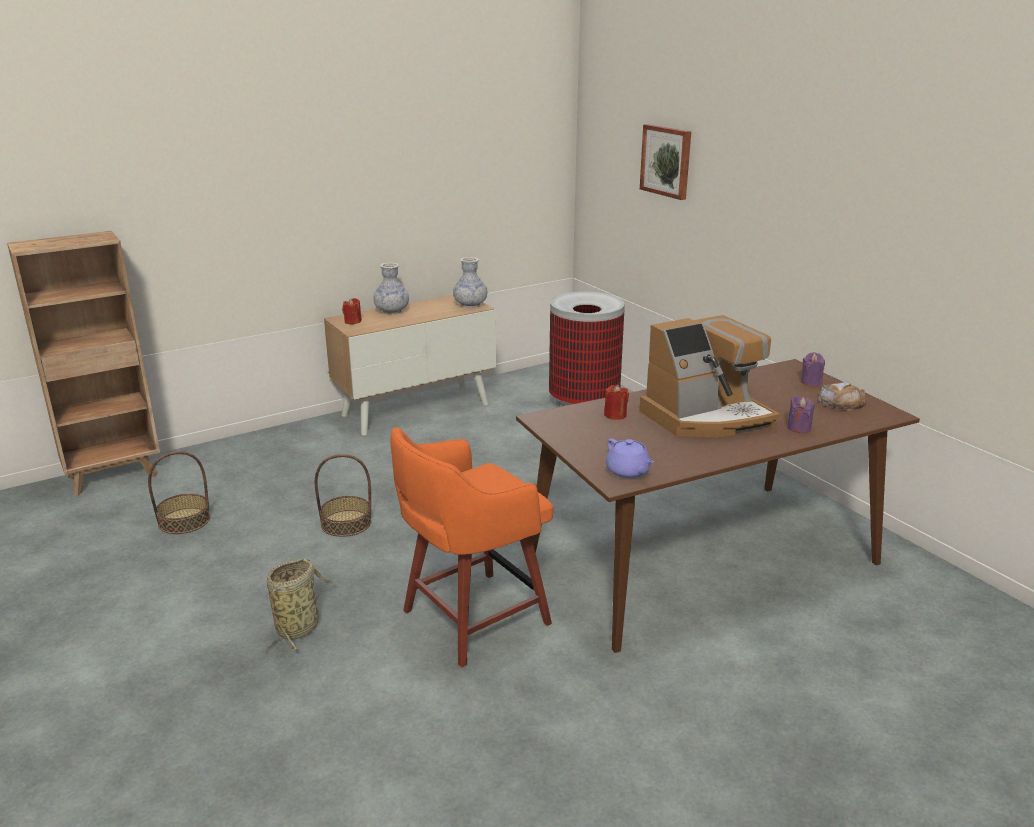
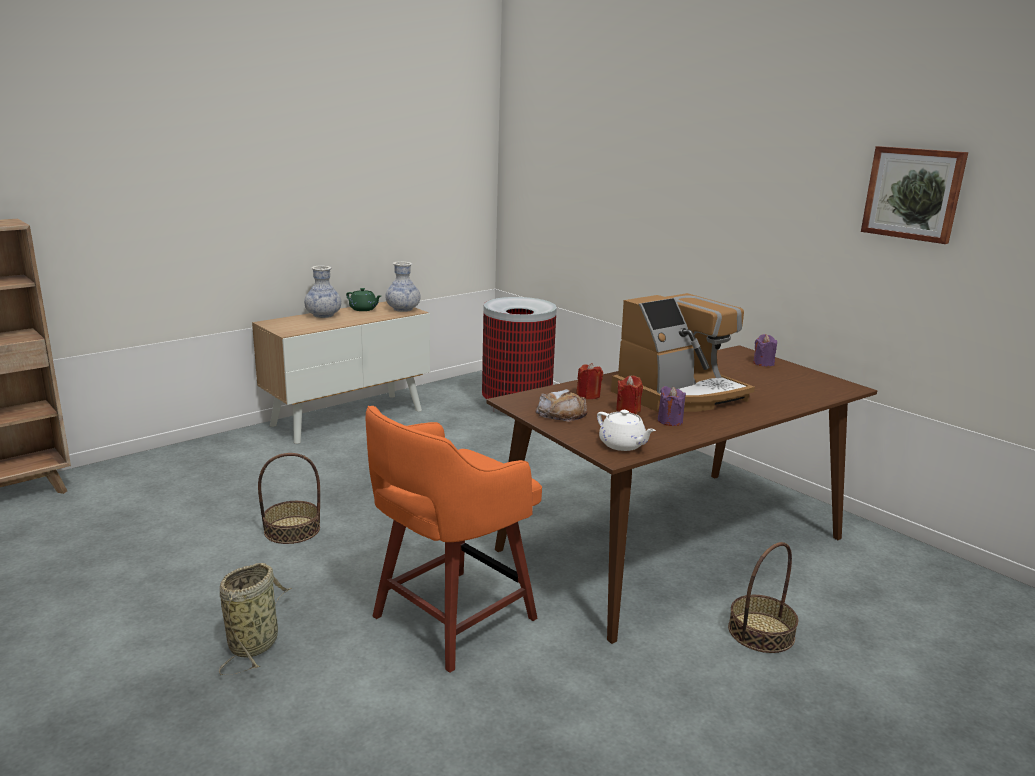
camera: 10 degrees left, 5 degrees down
basket [148,451,210,534] -> basket moved to [728,542,798,653]
red candle [342,298,362,324] -> red candle moved to [616,376,643,414]
purple teapot [606,439,654,478] -> white teapot [597,410,656,451]
picture [640,124,691,200] -> picture moved to [861,146,968,244]
purple candle [787,396,815,433] -> purple candle moved to [658,386,686,426]
bread [817,382,866,411] -> bread moved to [535,389,587,422]
none -> green teapot [346,288,381,311]

